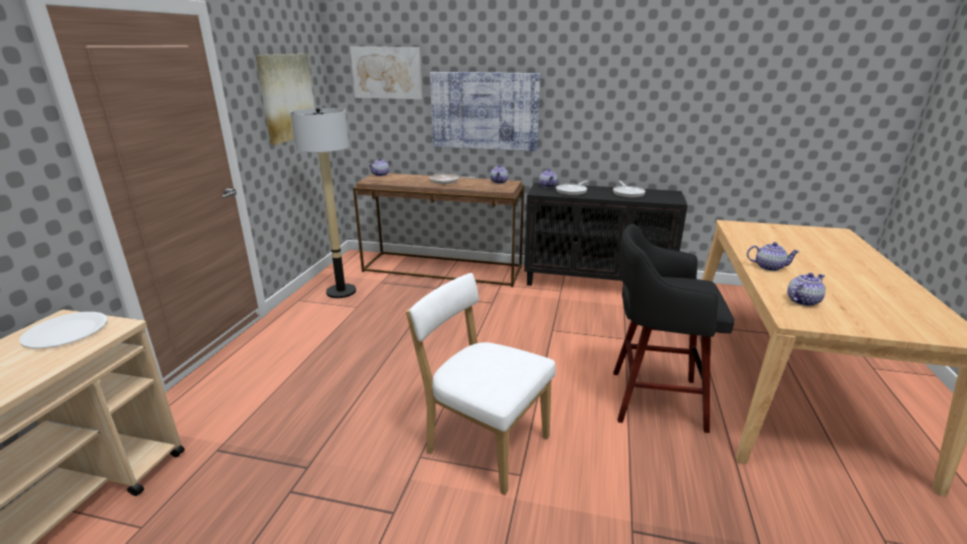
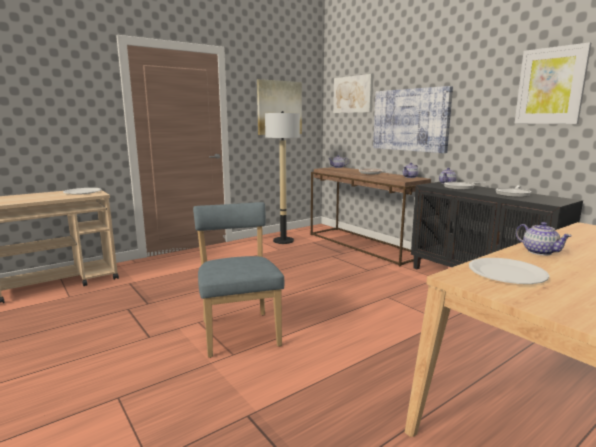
camera: 40 degrees right, 10 degrees down
white chair [406,273,556,495] -> blue chair [193,202,284,358]
black stool [613,224,735,433] -> none
teapot [787,273,826,306] -> white plate [469,258,549,284]
none -> picture [515,42,591,124]

